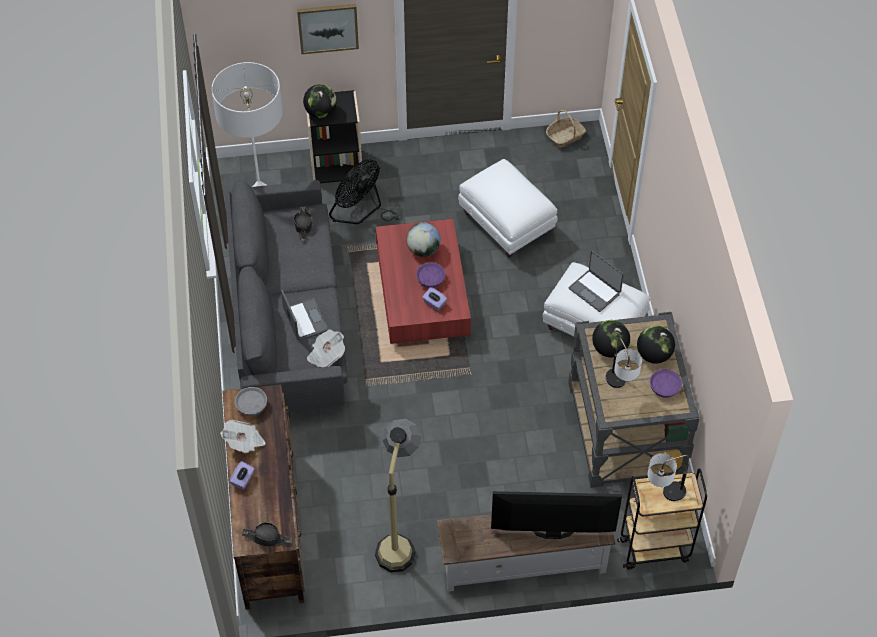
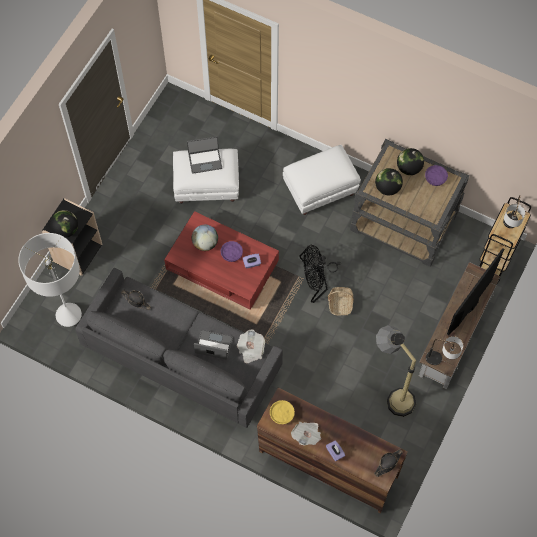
camera: 55 degrees left, 10 degrees up
grey bowl [235,387,267,416] -> yellow bowl [270,400,295,424]
picture [297,4,359,54] -> none
black fan [329,159,399,224] -> black fan moved to [299,245,341,303]
basket [546,110,586,148] -> basket moved to [328,287,354,316]
laptop [569,251,624,312] -> laptop moved to [187,136,222,174]
table lamp [606,338,642,388] -> table lamp moved to [426,336,463,365]

